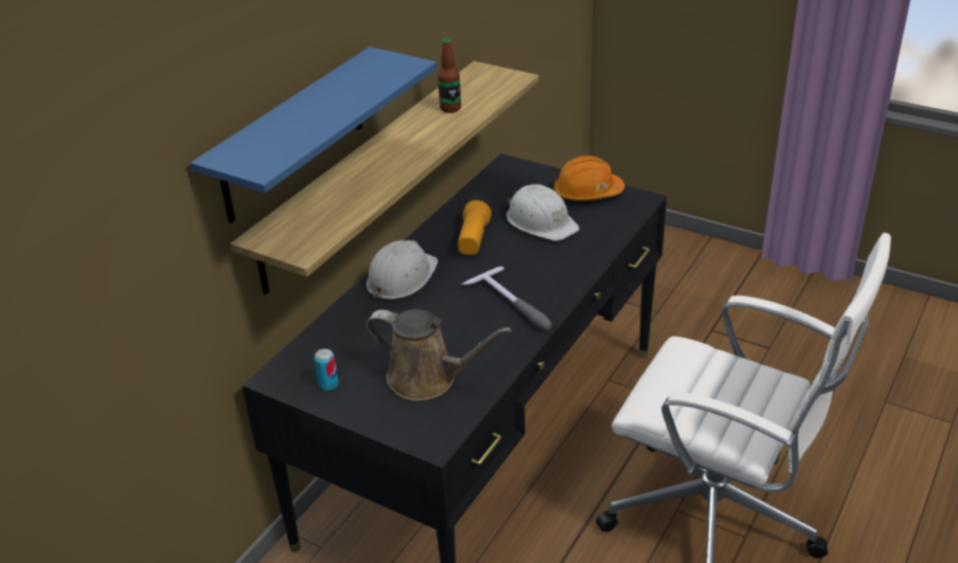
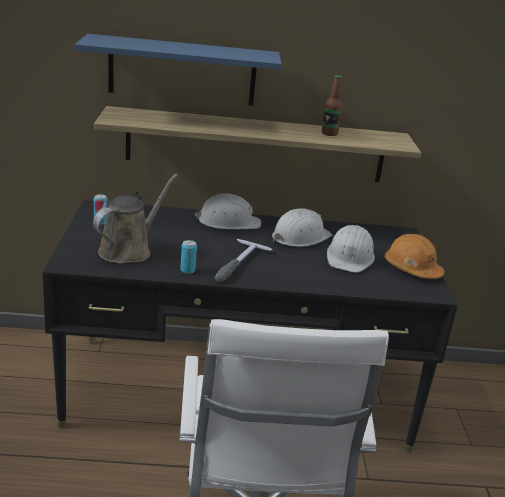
camera: 55 degrees right, 10 degrees down
brown watering can [366,309,512,401] -> brown watering can turned 135 degrees counterclockwise [93,174,178,264]
flashlight [458,196,493,255] -> white hard hat [272,209,332,247]
none -> can [180,240,197,274]

